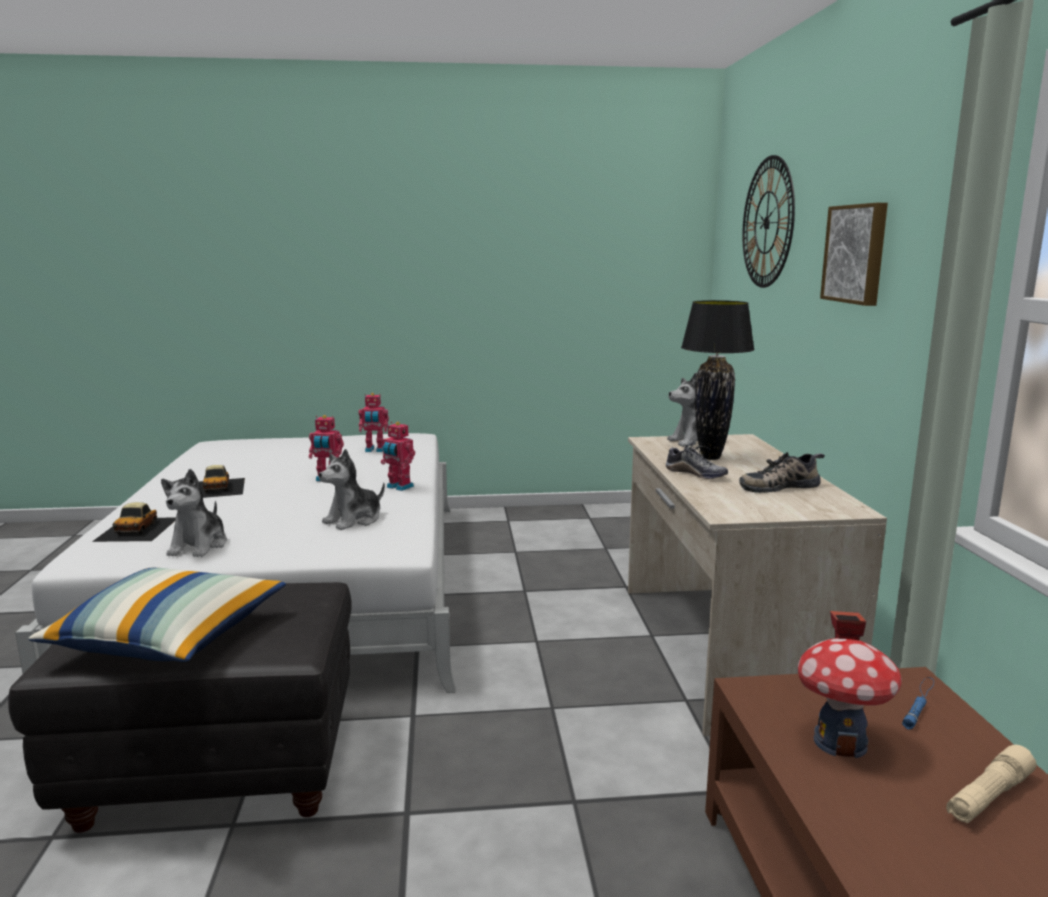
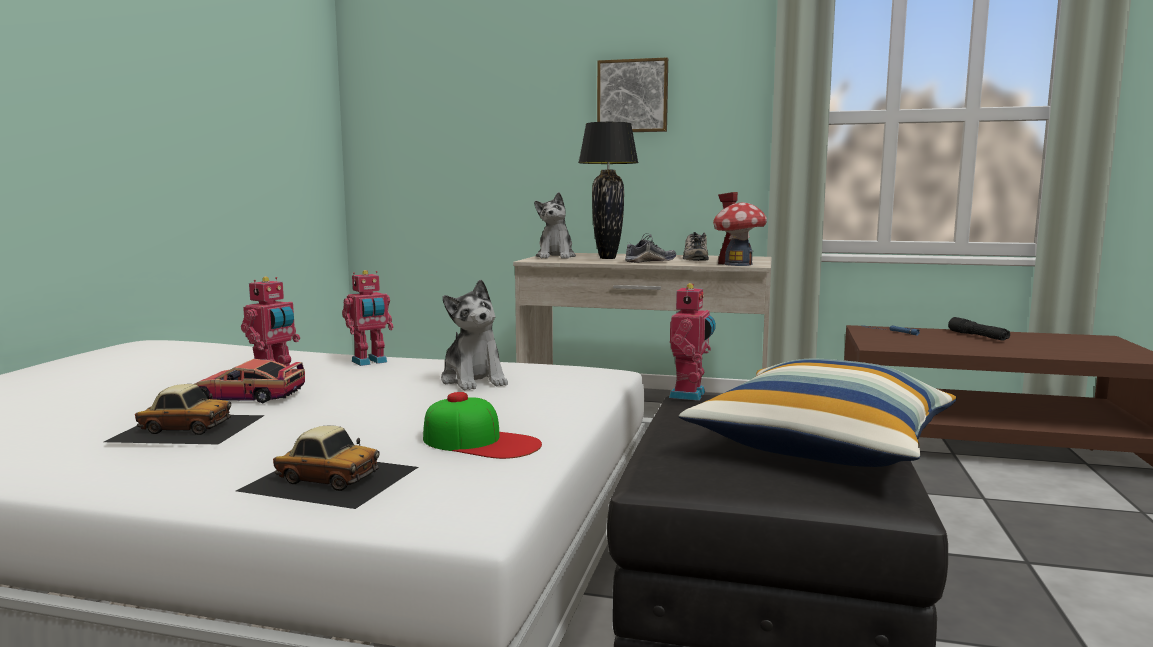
camera: 70 degrees left, 5 degrees down
plush toy [161,469,227,557] -> cap [423,392,542,459]
toy robot [359,393,389,452] -> toy robot moved to [669,283,716,401]
wall clock [742,155,795,288] -> none
toy house [798,611,902,758] -> toy house moved to [713,192,767,266]
beige flashlight [946,745,1037,823] -> black flashlight [948,317,1010,341]
none -> toy car [195,359,305,403]

